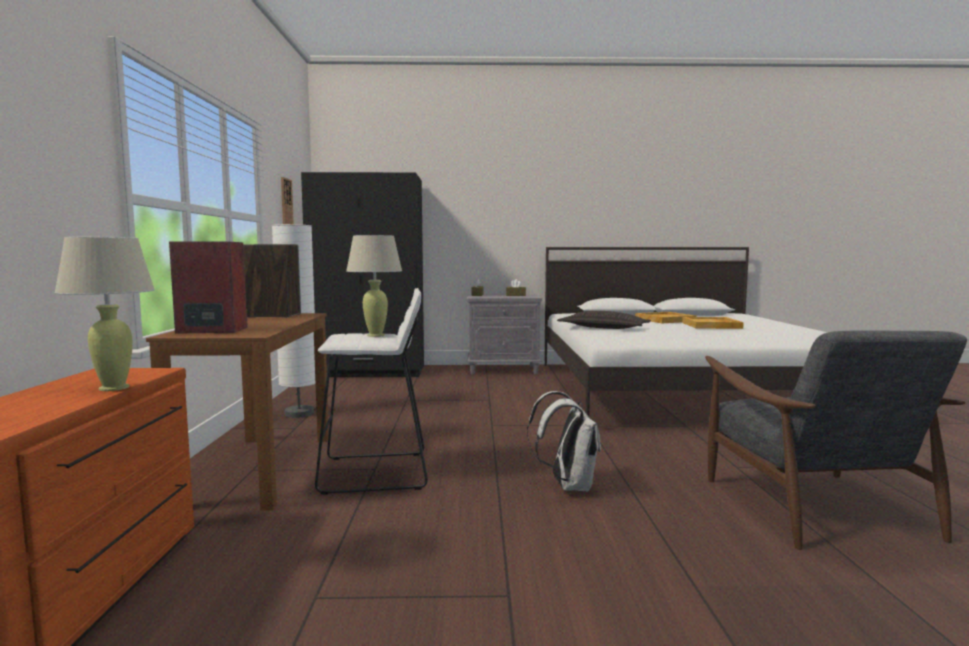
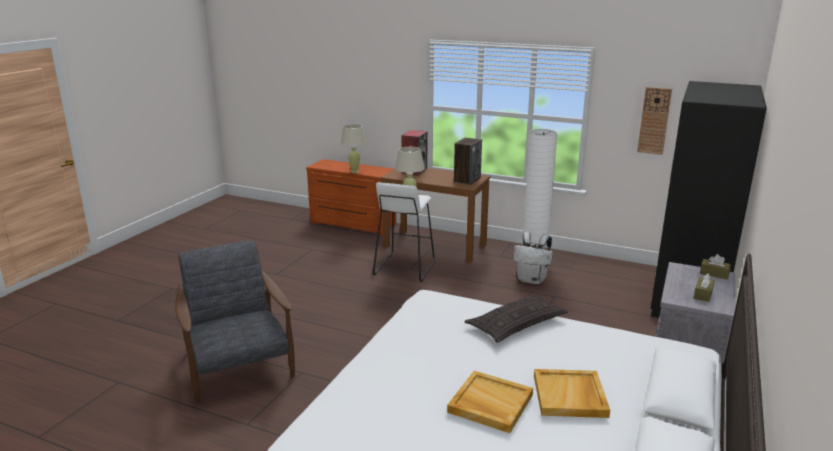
camera: 115 degrees right, 15 degrees up
white backpack [527,391,601,492] -> white backpack moved to [513,232,553,284]
grey armchair [705,331,967,550] -> grey armchair turned 45 degrees clockwise [175,241,295,403]

